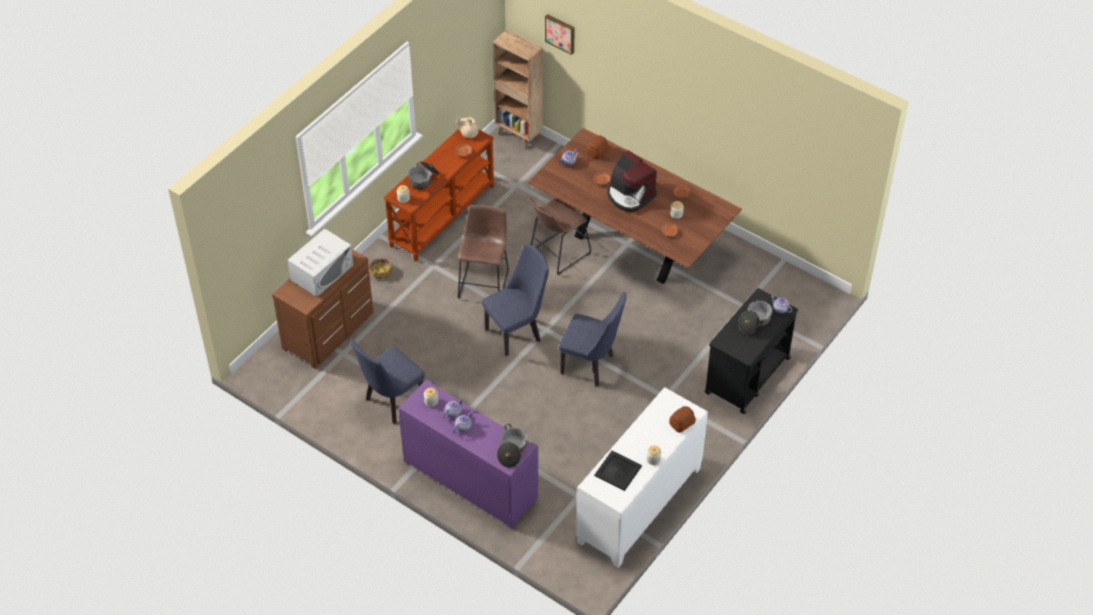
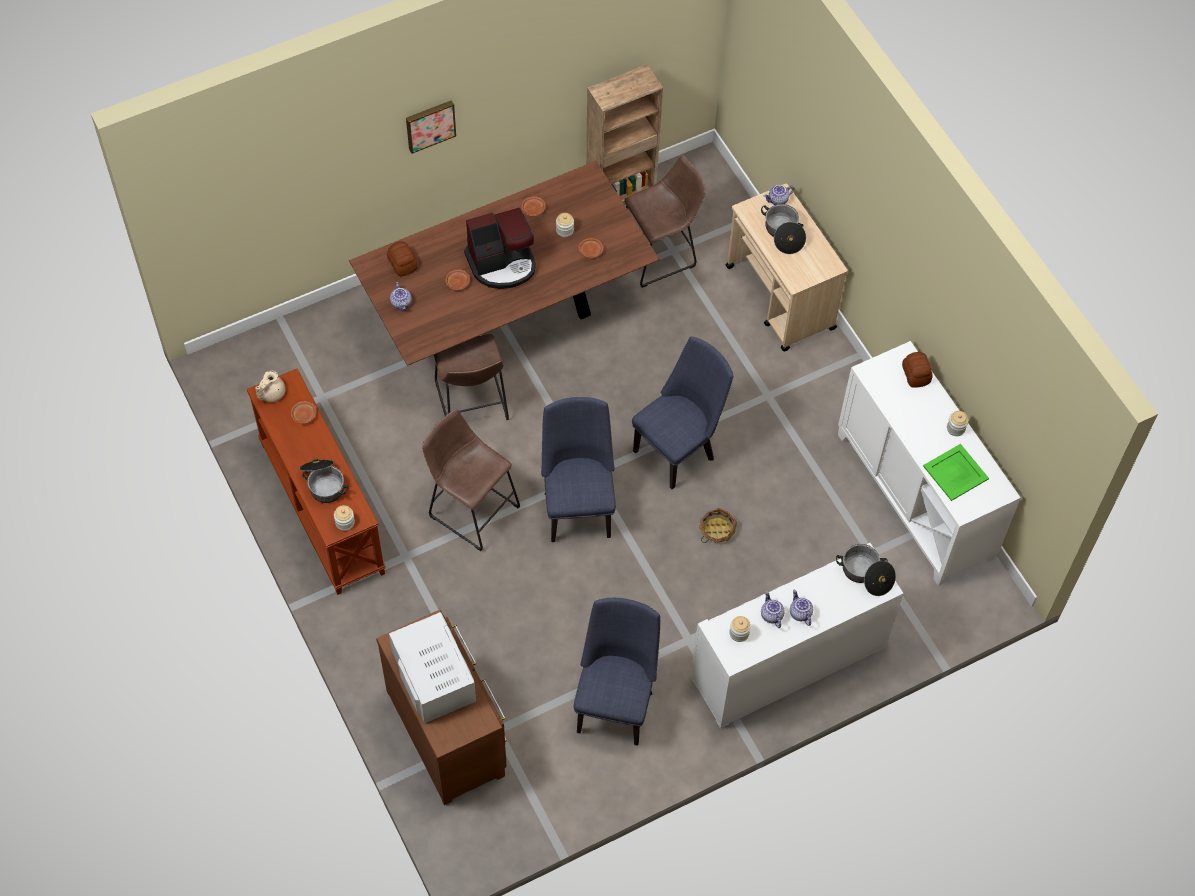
camera: 65 degrees left, 10 degrees up
blue chair [350,338,425,424] -> blue chair turned 150 degrees counterclockwise [574,598,660,746]
basket [369,258,393,279] -> basket moved to [699,508,737,543]
purple cabinet [398,379,538,529] -> white cabinet [691,543,904,729]
brown bookcase [492,30,543,149] -> brown bookcase moved to [586,65,663,203]
picture [545,14,575,55] -> picture moved to [406,100,456,154]
black tray [594,451,642,491] -> green tray [923,444,989,501]
black cart [705,288,798,414] -> beige cart [726,184,848,352]
none -> brown stool [624,155,706,288]

